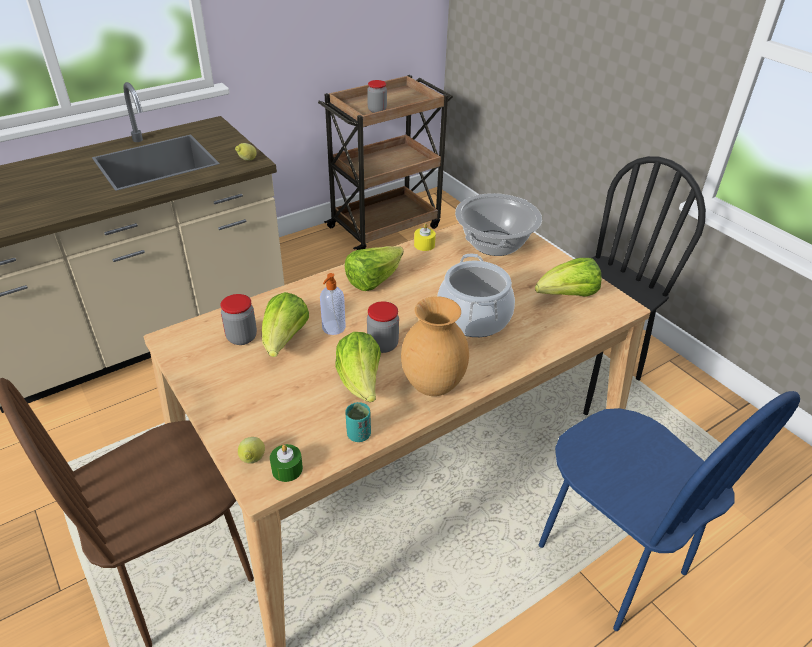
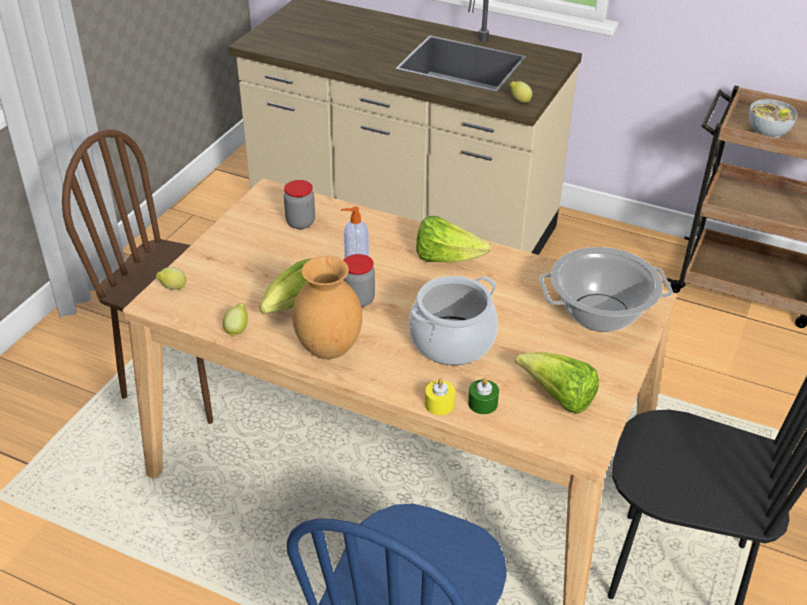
camera: 60 degrees right, 0 degrees up
lettuce [262,292,309,357] -> none
green candle [270,444,303,482] -> green candle moved to [468,378,499,415]
turquoise cup [345,402,371,442] -> lemon [223,303,248,337]
jar [367,80,387,113] -> bowl [749,99,798,138]
yellow candle [414,223,436,251] -> yellow candle moved to [425,379,455,415]

